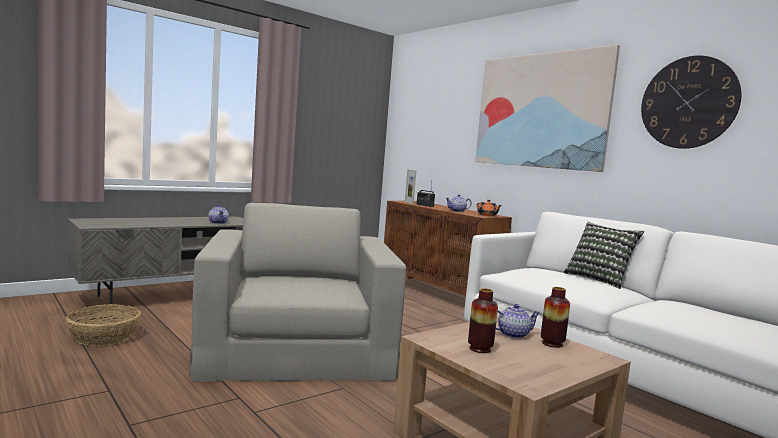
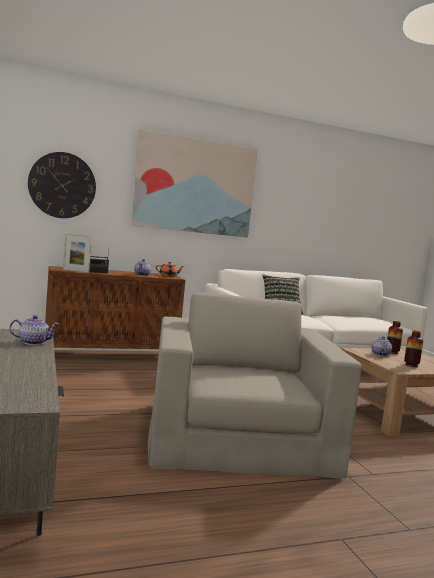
camera: 70 degrees left, 0 degrees up
basket [66,304,141,346] -> none
beige armchair [189,203,406,382] -> beige armchair turned 75 degrees clockwise [148,293,362,479]
wall clock [641,55,742,149] -> wall clock moved to [28,152,96,218]

